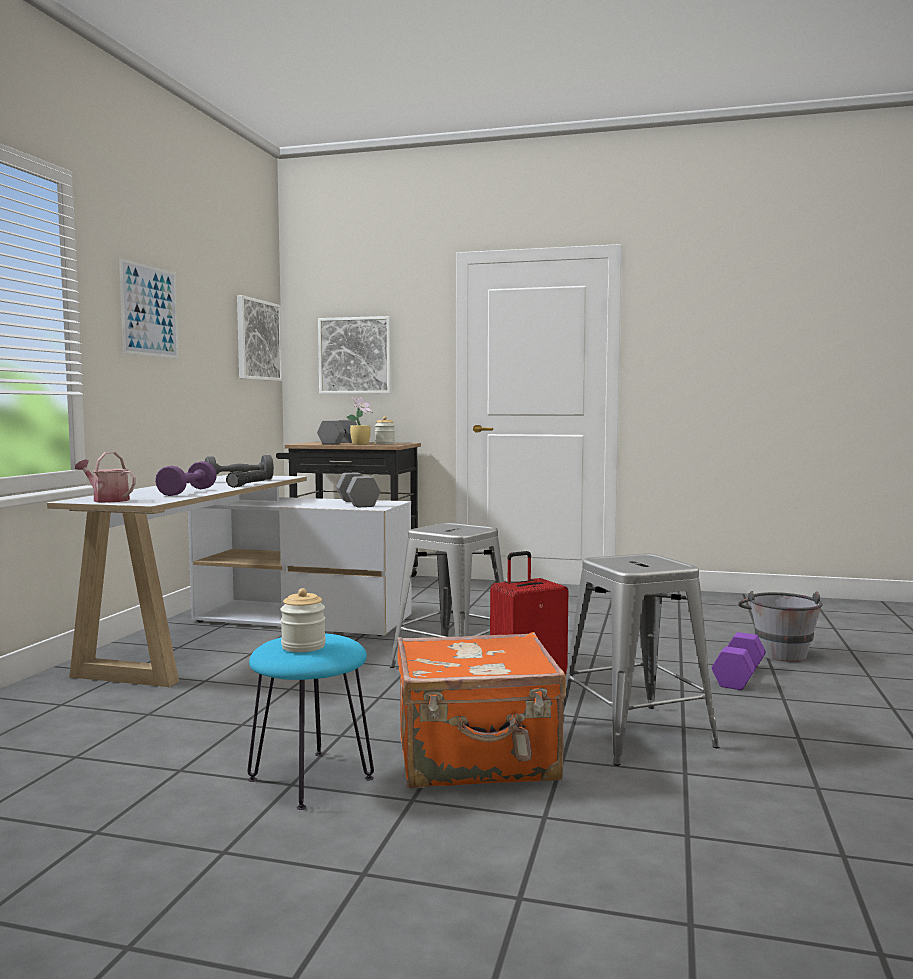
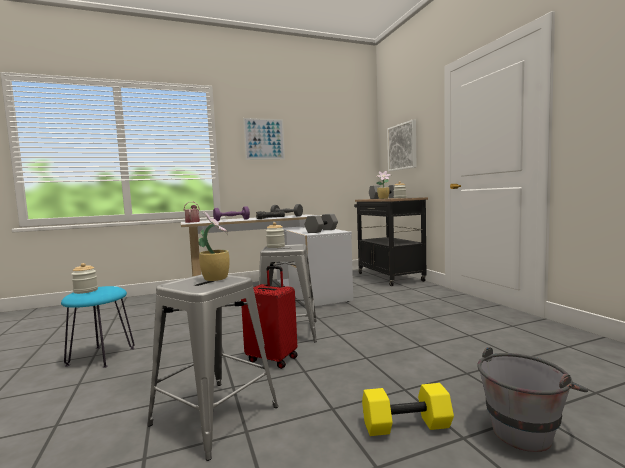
camera: 55 degrees right, 0 degrees up
picture [237,295,282,381] -> none
orange suitcase [397,632,566,788] -> none
purple dumbbell [711,632,766,690] -> yellow dumbbell [362,383,454,436]
none -> potted plant [198,211,230,281]
none -> jar [266,222,285,248]

